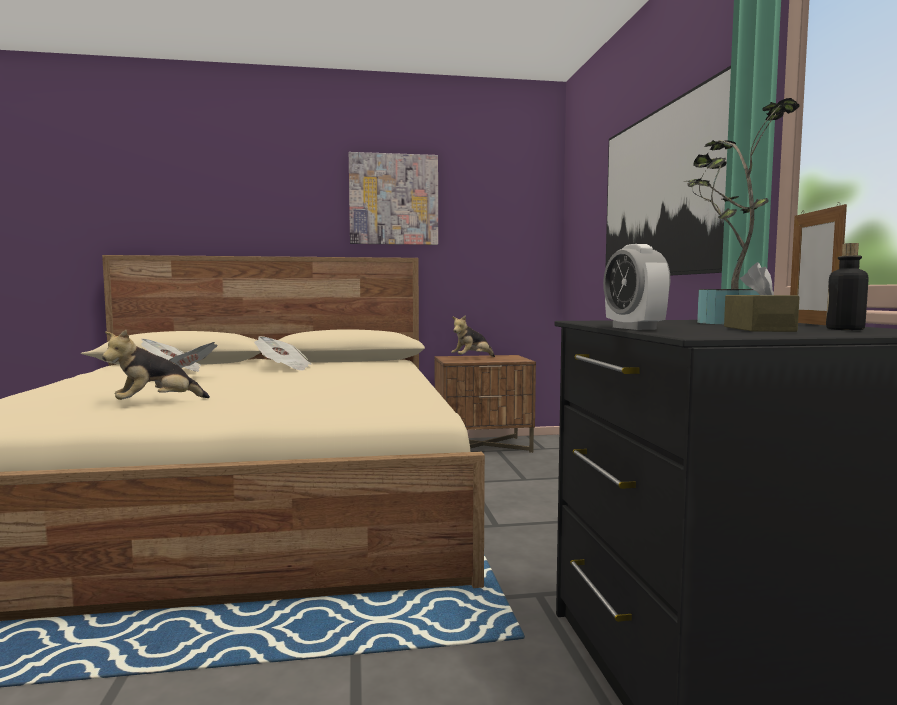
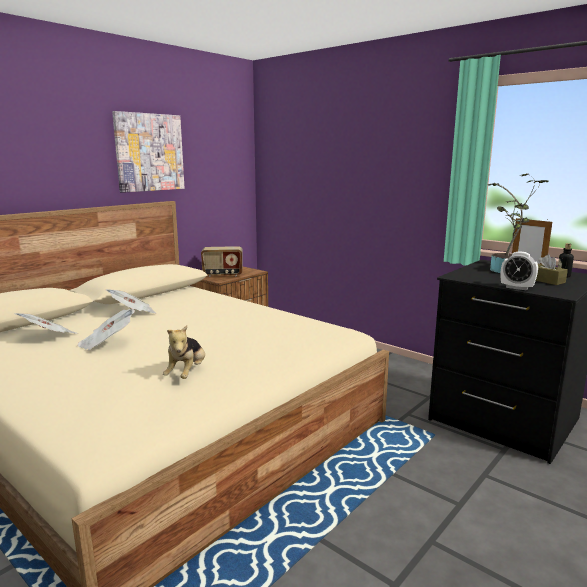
camera: 40 degrees left, 10 degrees up
plush toy [451,315,495,357] -> radio [201,246,242,277]
picture [605,66,731,276] -> none

